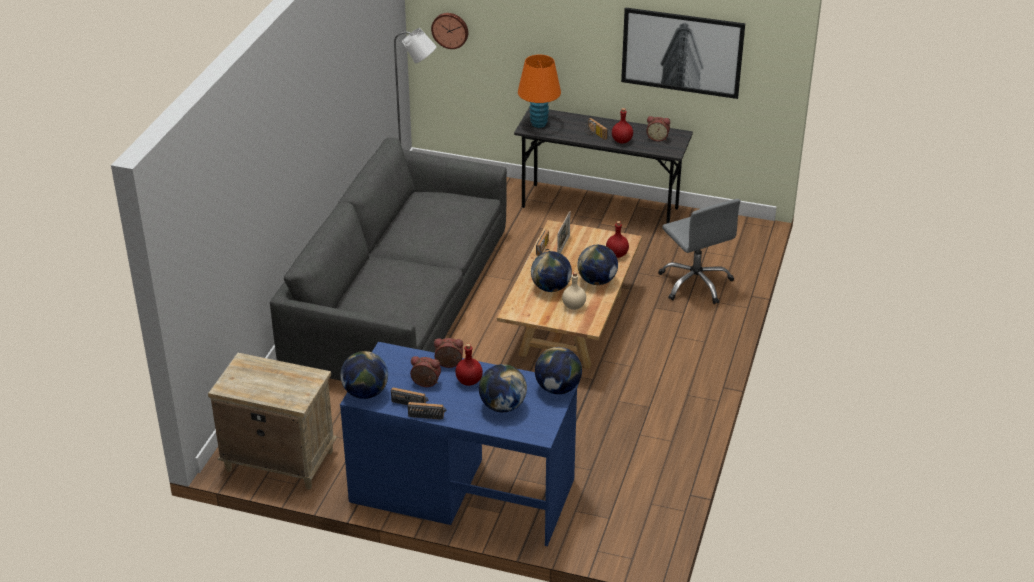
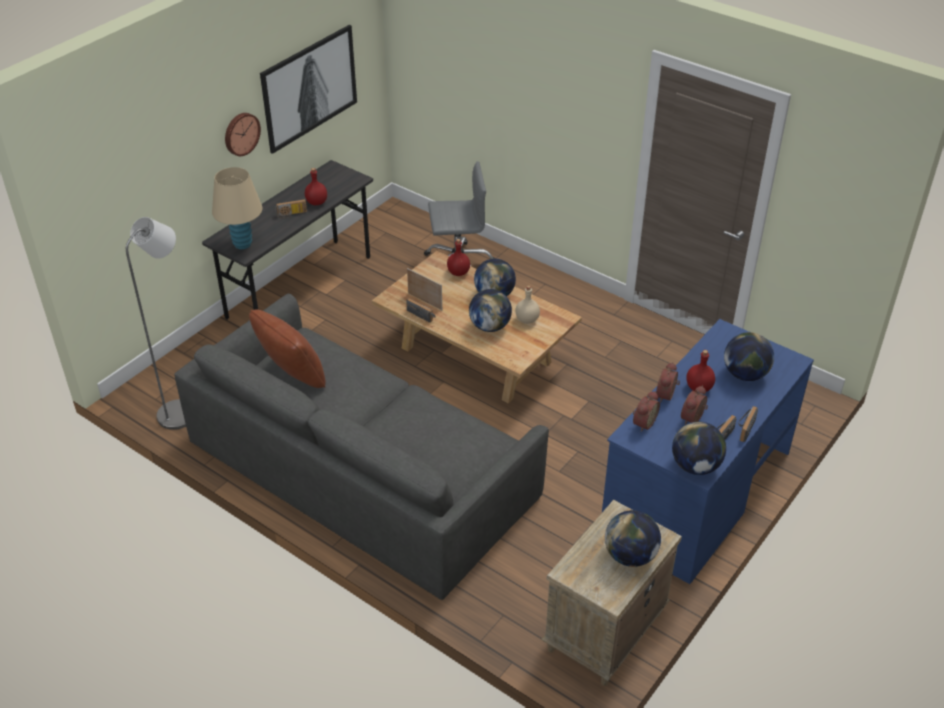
camera: 70 degrees left, 5 degrees up
wall clock [431,13,468,49] -> wall clock moved to [225,113,261,156]
orange table lamp [518,55,561,128] -> beige table lamp [212,167,262,249]
globe [535,347,582,394] -> globe moved to [605,510,661,567]
alarm clock [646,116,670,141] -> alarm clock moved to [633,391,660,432]
none -> brown pillow [249,309,326,388]

